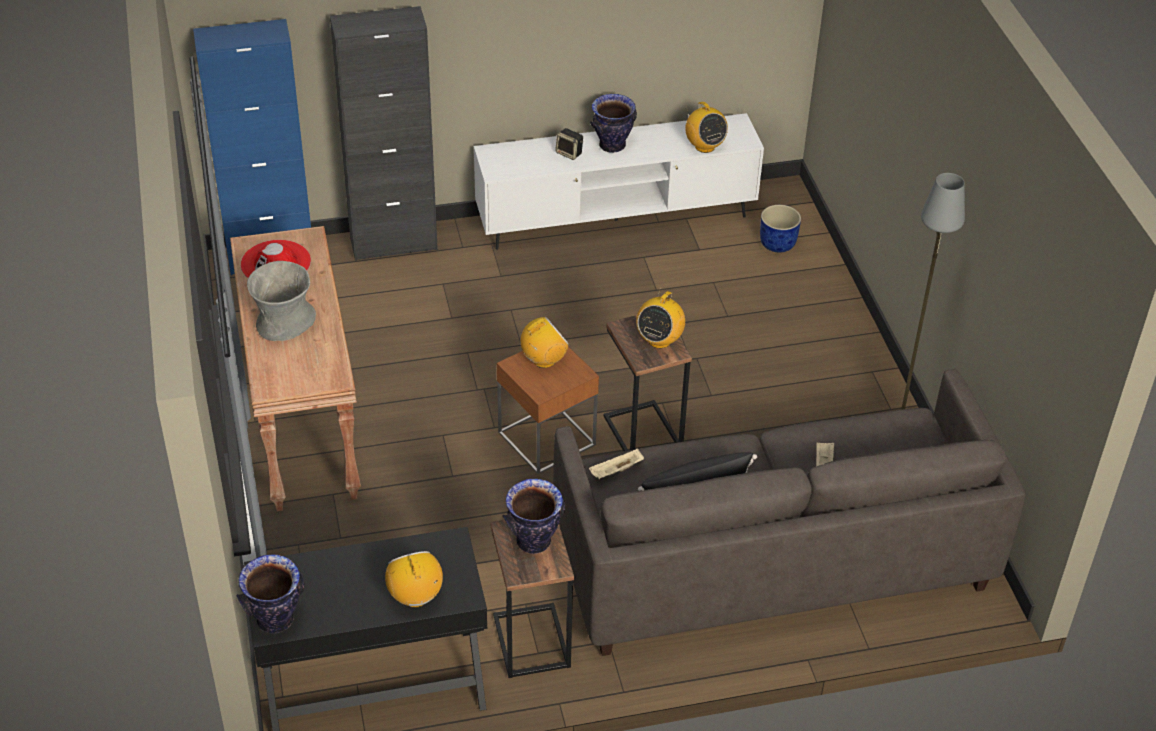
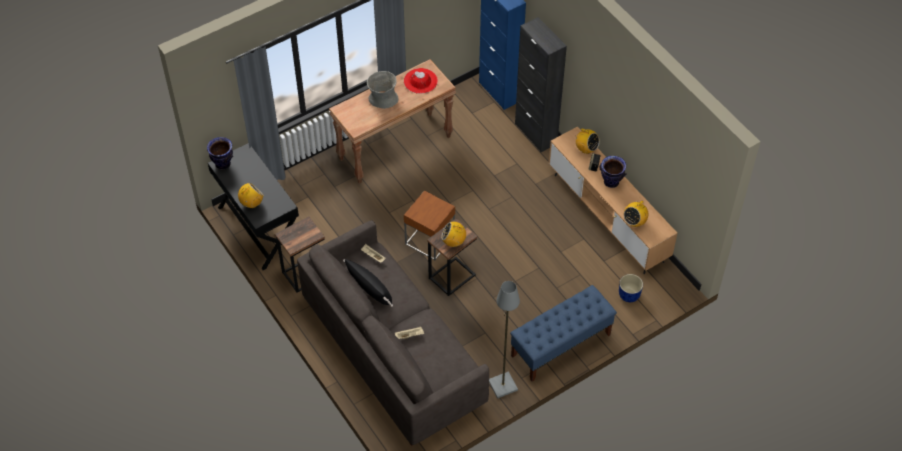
camera: 70 degrees right, 10 degrees up
white tv stand [474,113,764,250] -> brown tv stand [549,127,677,274]
vase [503,479,565,554] -> none
radio [521,317,569,368] -> radio moved to [576,129,600,154]
none -> blue bench [510,285,617,382]

